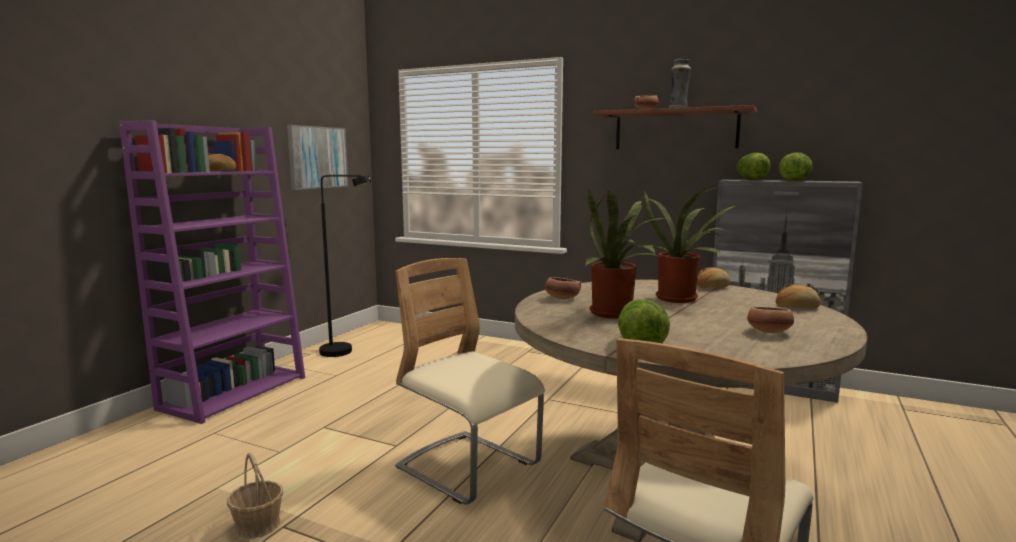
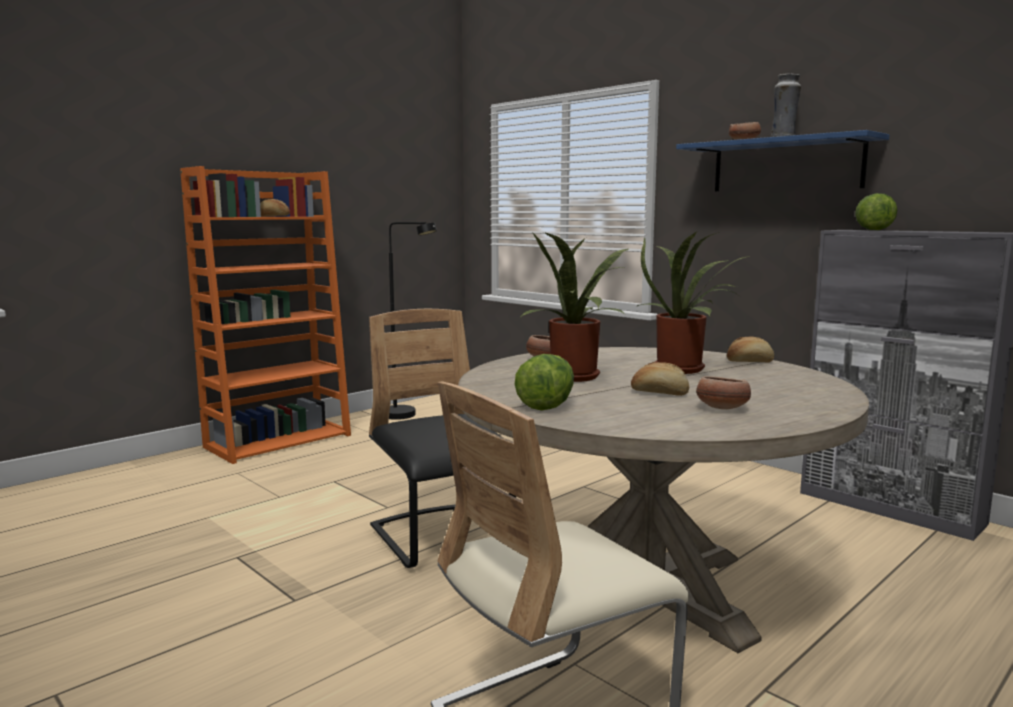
camera: 20 degrees right, 0 degrees up
purple bookcase [119,120,305,424] -> orange bookcase [180,166,351,464]
basket [227,452,283,539] -> none
picture [287,125,348,190] -> none
beige chair [395,258,545,504] -> black chair [369,309,516,568]
brown shelf [593,105,757,149] -> blue shelf [676,130,889,191]
bread [776,284,821,308] -> bread moved to [631,362,689,396]
lettuce [779,152,813,181] -> none

